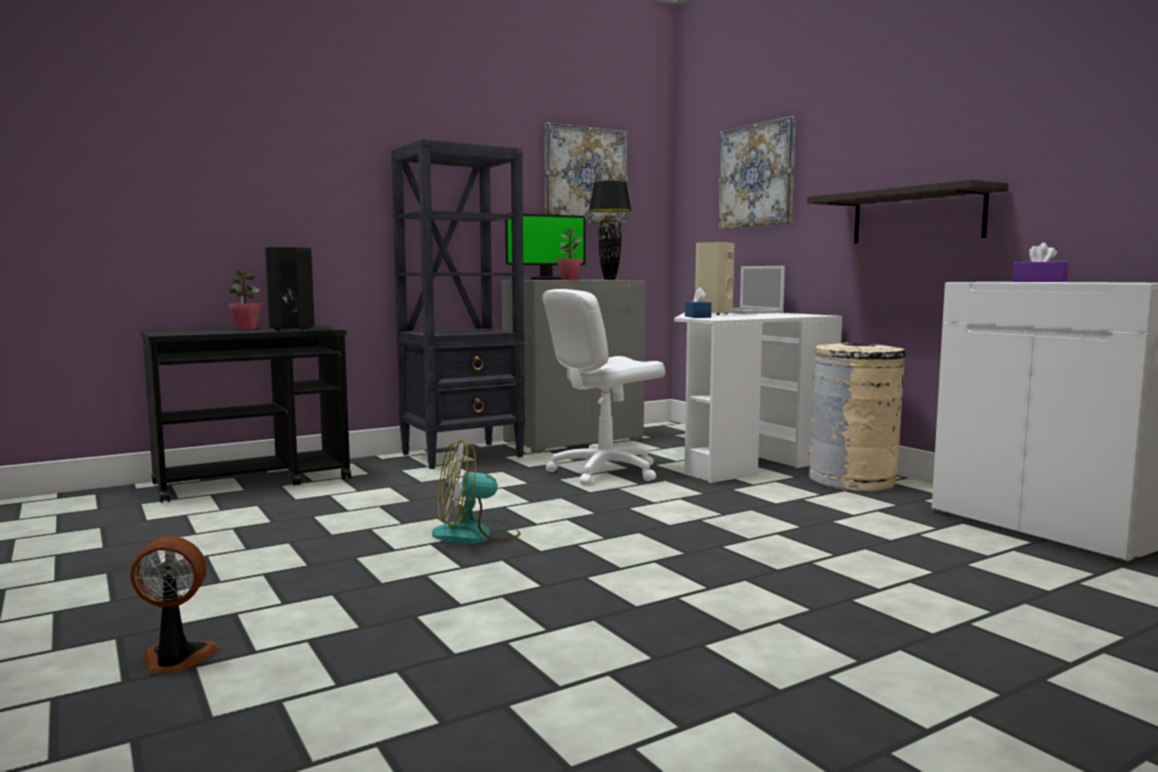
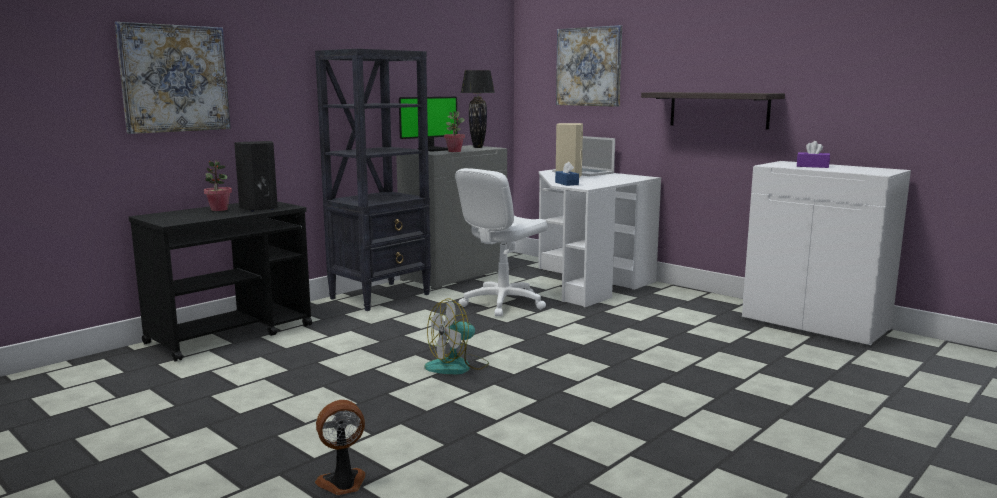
camera: 15 degrees left, 5 degrees up
picture [545,122,628,225] -> picture moved to [115,22,231,134]
beige trash can [808,342,906,491] -> none

